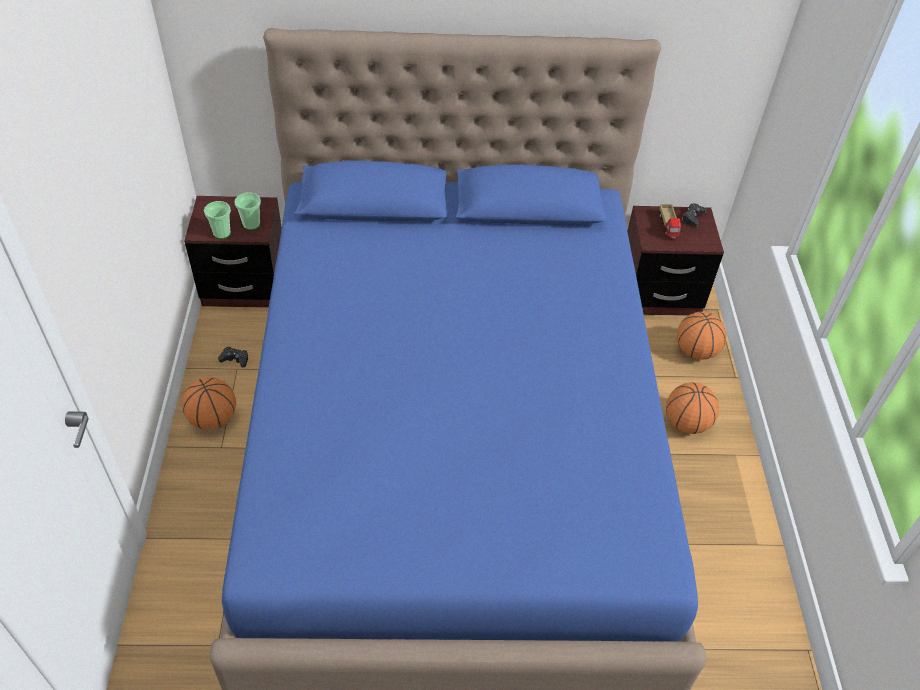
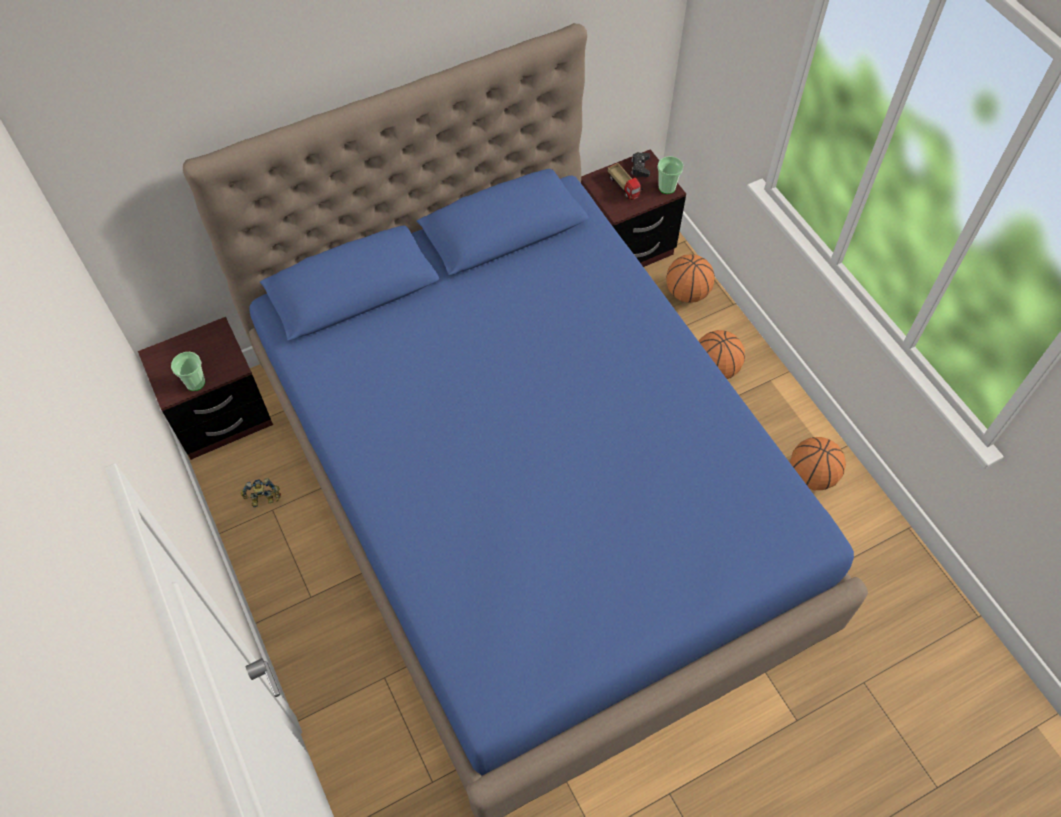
camera: 25 degrees left, 10 degrees up
basketball [182,377,236,430] -> basketball moved to [790,437,846,490]
black game controller [218,346,248,368] -> toy robot [241,478,281,507]
cup [234,193,261,230] -> cup moved to [657,156,684,194]

